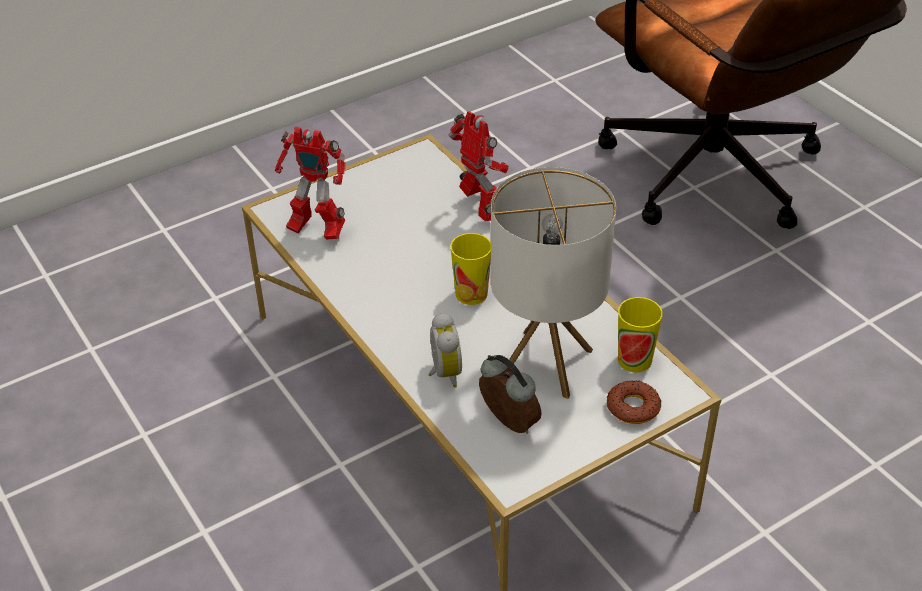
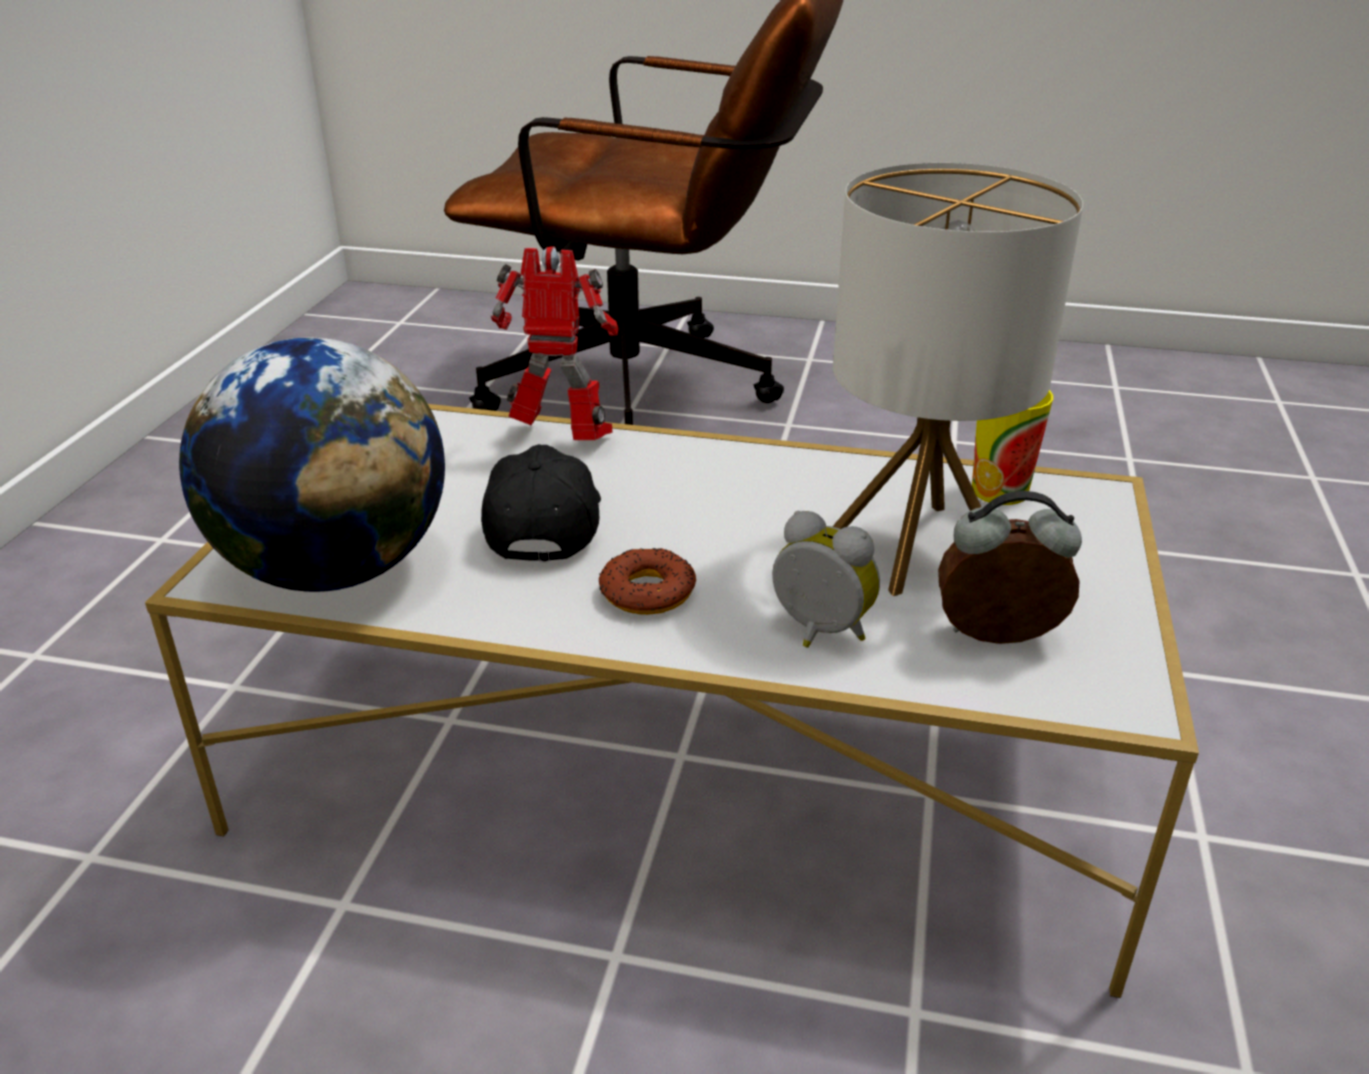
camera: 45 degrees left, 10 degrees down
toy robot [275,127,346,240] -> globe [179,337,445,592]
cup [450,233,491,305] -> none
donut [607,380,661,424] -> donut moved to [599,548,696,615]
none -> black cap [481,444,601,563]

